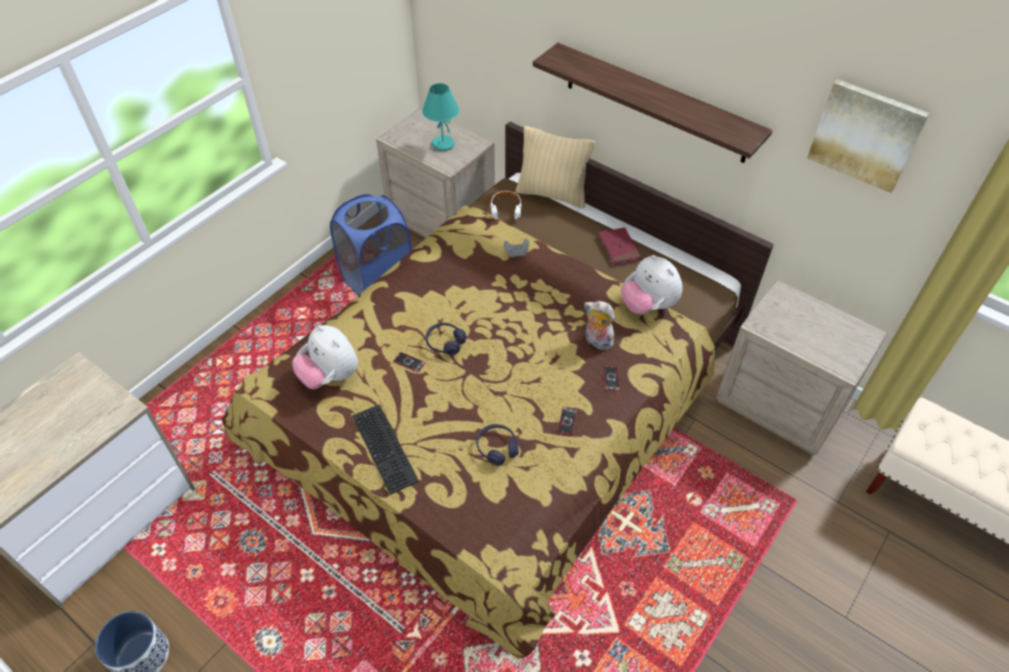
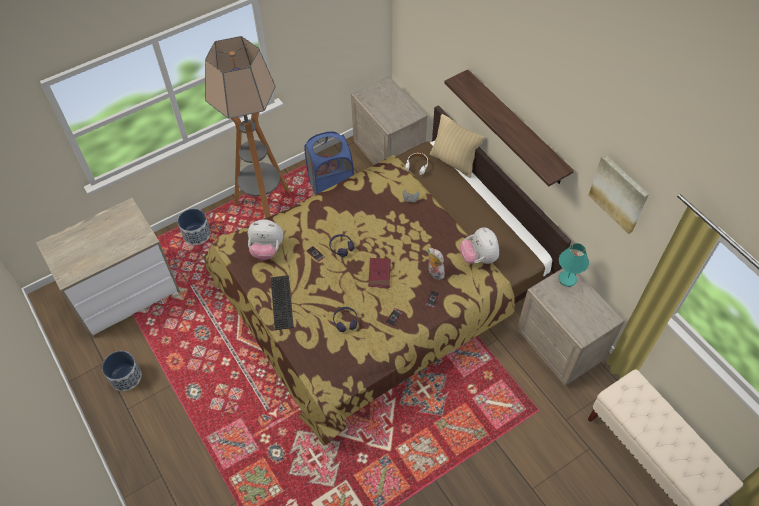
camera: 20 degrees right, 5 degrees up
plush toy [292,325,358,389] -> plush toy turned 60 degrees counterclockwise [248,219,283,260]
turquoise table lamp [422,83,459,151] -> turquoise table lamp moved to [558,243,589,287]
red book [598,227,641,266] -> red book moved to [368,258,391,288]
none -> planter [178,209,211,245]
none -> floor lamp [205,36,290,218]

